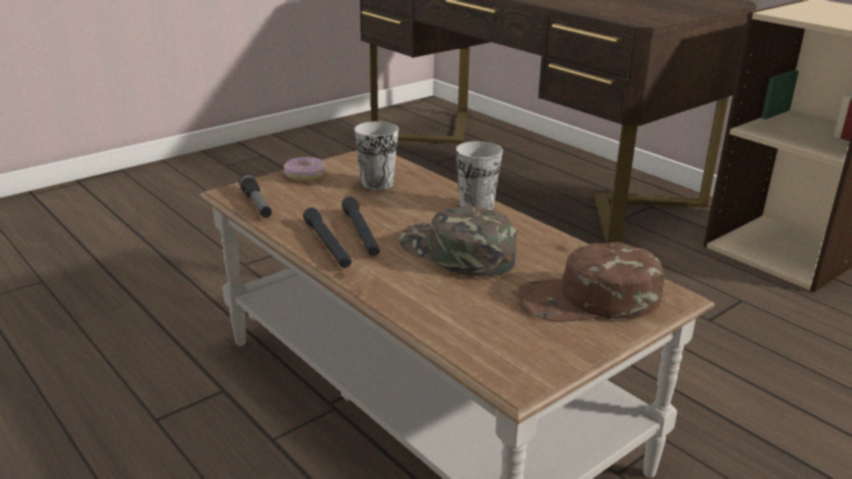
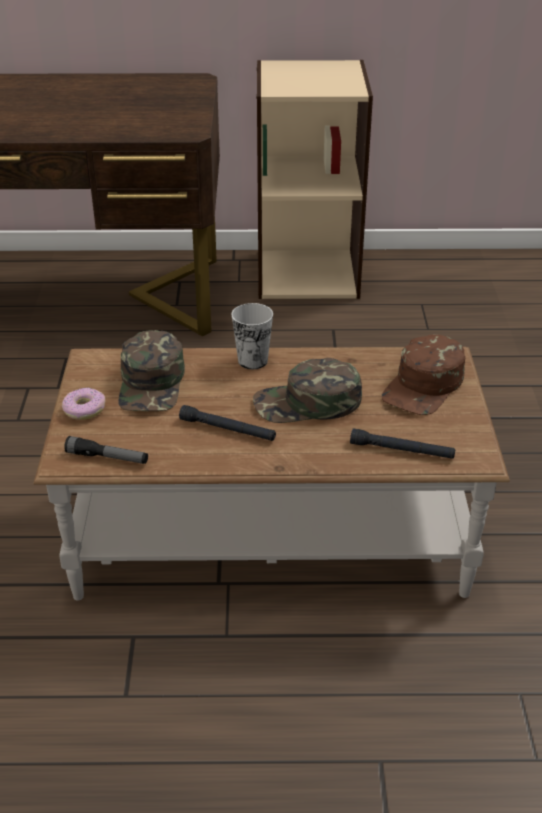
camera: 50 degrees left, 10 degrees up
black flashlight [303,207,352,268] -> black flashlight moved to [350,428,455,459]
cup [354,121,399,190] -> green cap [118,330,185,411]

